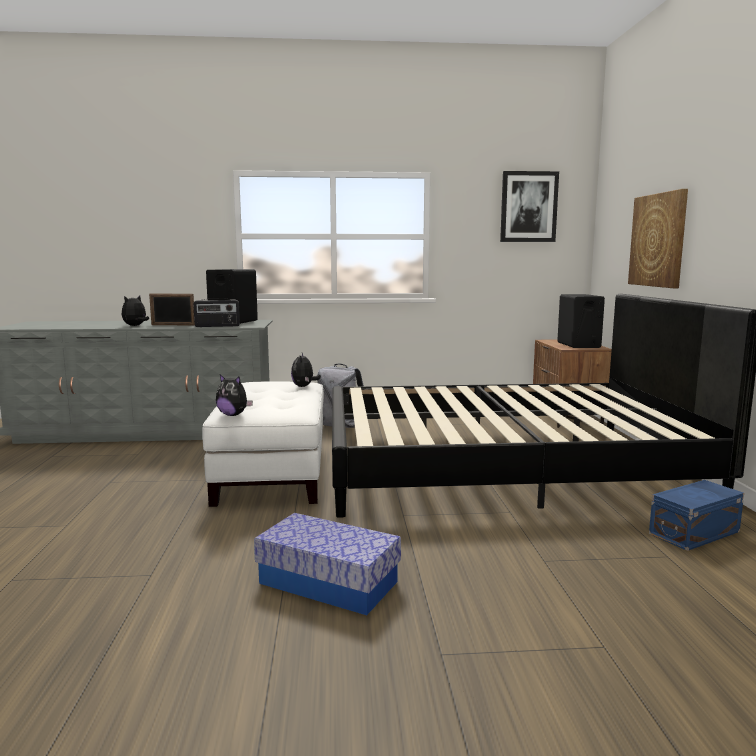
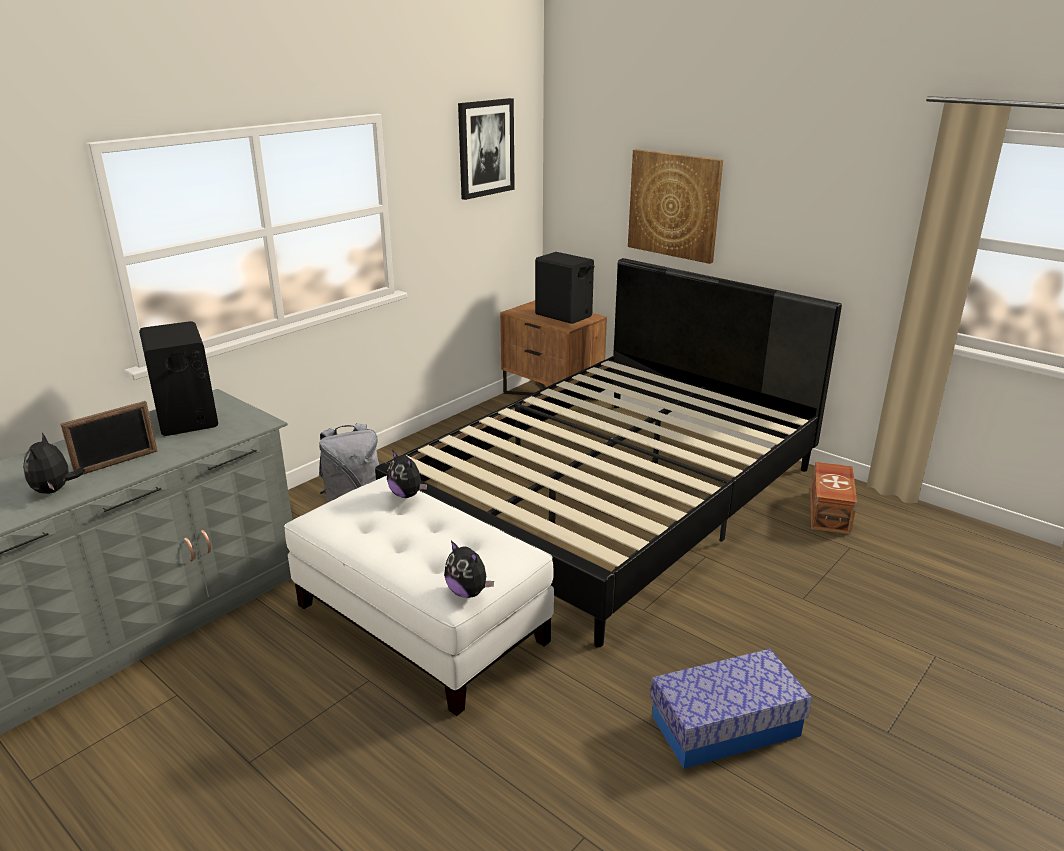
camera: 45 degrees left, 15 degrees up
radio [193,298,240,327] -> none
plush toy [216,374,253,416] -> plush toy turned 60 degrees clockwise [444,540,494,598]
blue storage box [649,480,744,551] -> brown storage box [810,462,857,535]

